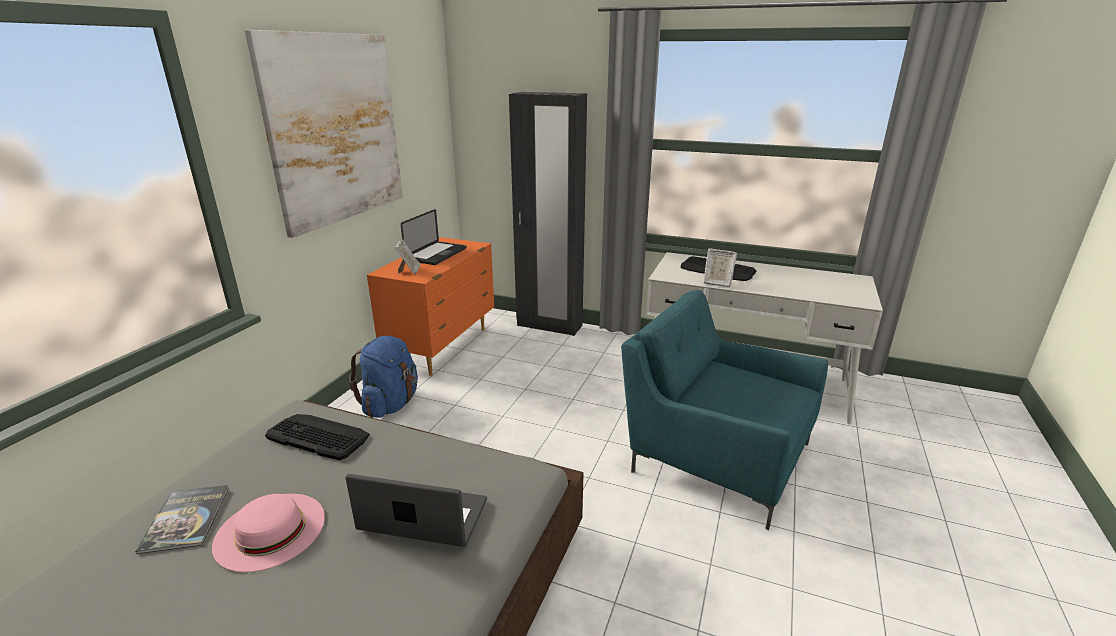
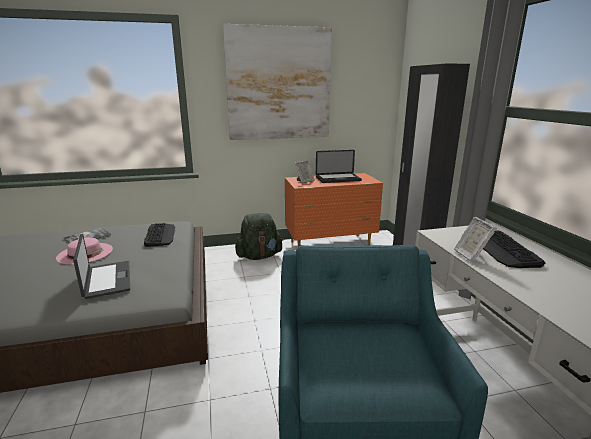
camera: 55 degrees right, 5 degrees down
blue backpack [349,336,418,418] -> green backpack [235,213,283,260]

